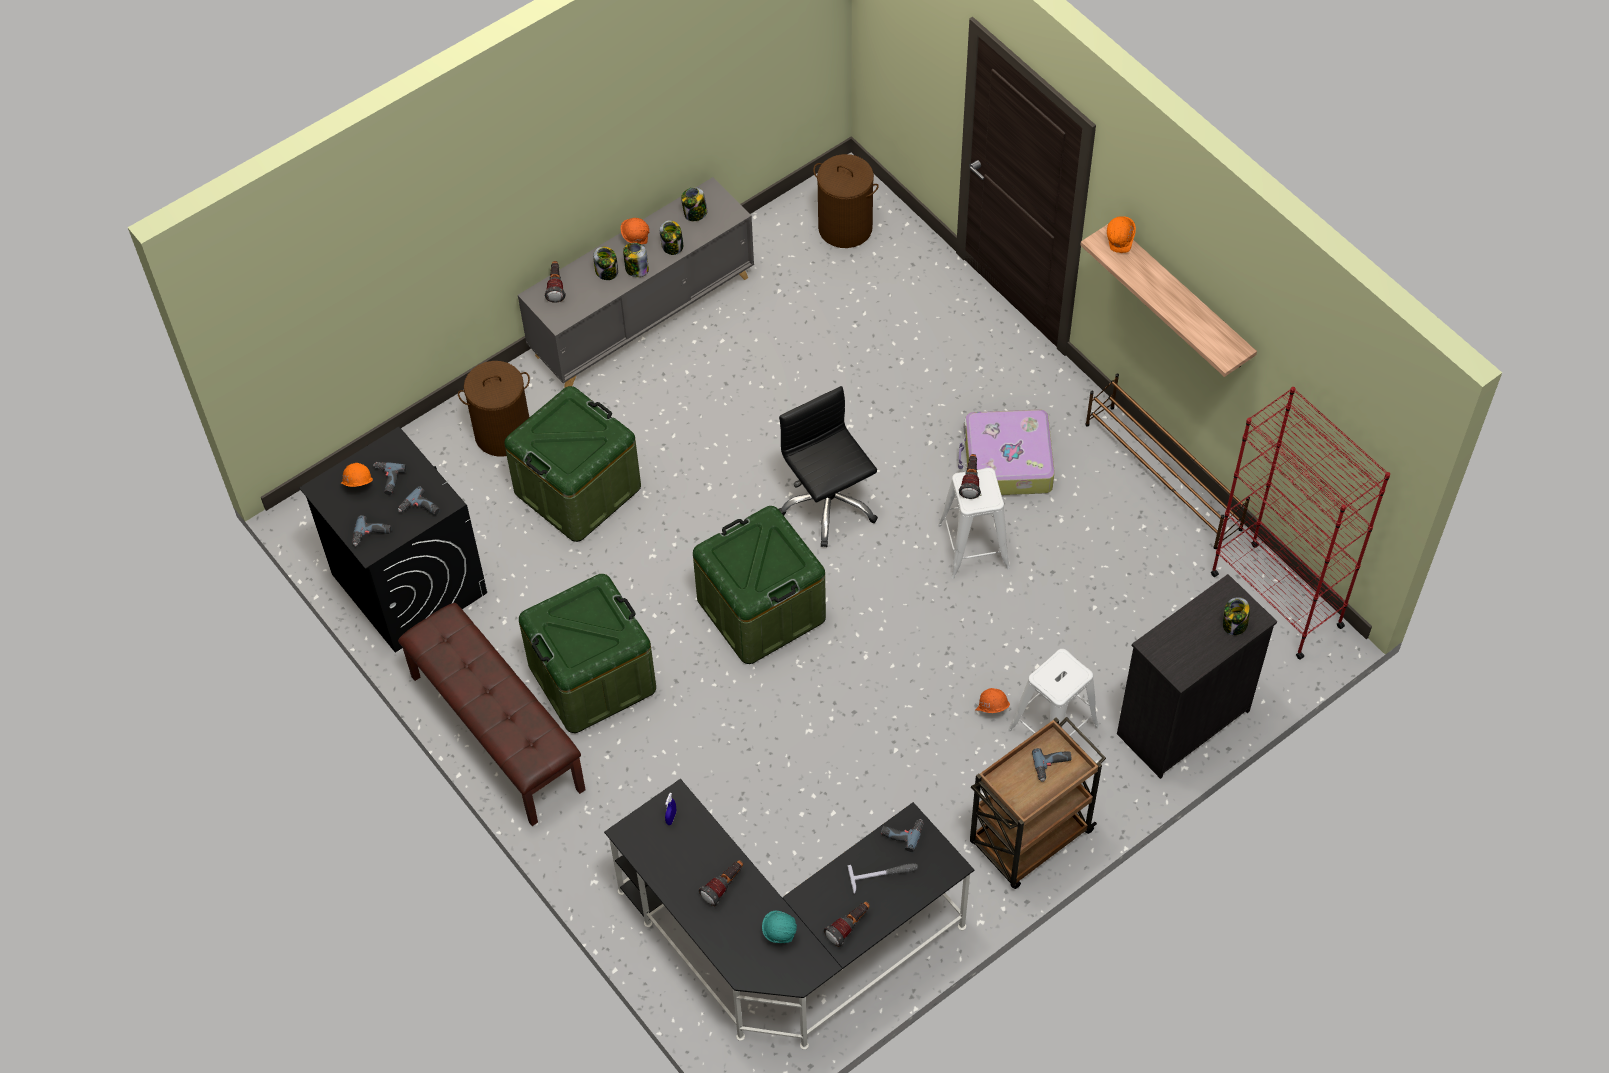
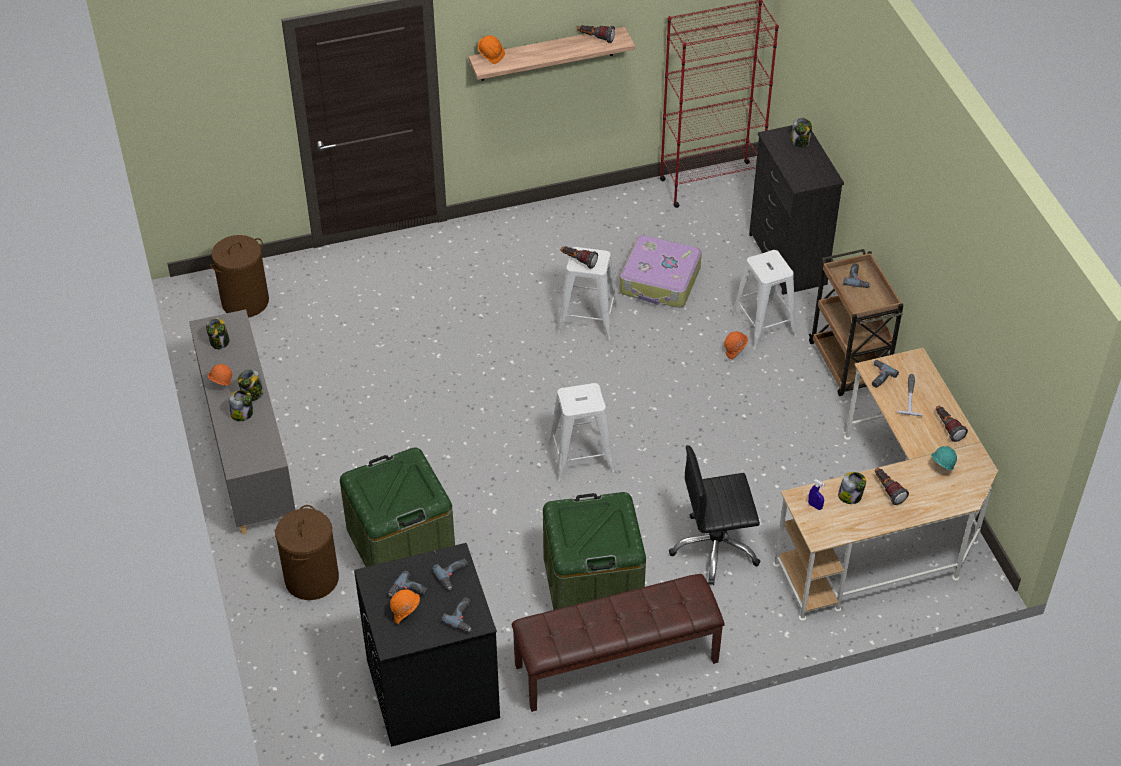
camera: 70 degrees left, 10 degrees down
flashlight [544,261,566,303] -> flashlight moved to [577,25,615,43]
black desk [604,779,974,1050] -> beige desk [773,348,998,621]
jar [660,220,683,255] -> jar moved to [838,472,866,504]
green storage box [693,506,826,664] -> white stool [548,383,614,481]
black office chair [779,386,878,547] -> black office chair moved to [669,445,761,585]
suitcase [958,409,1055,496] -> suitcase moved to [620,235,702,308]
brown shoe rack [1085,373,1250,549] -> none

